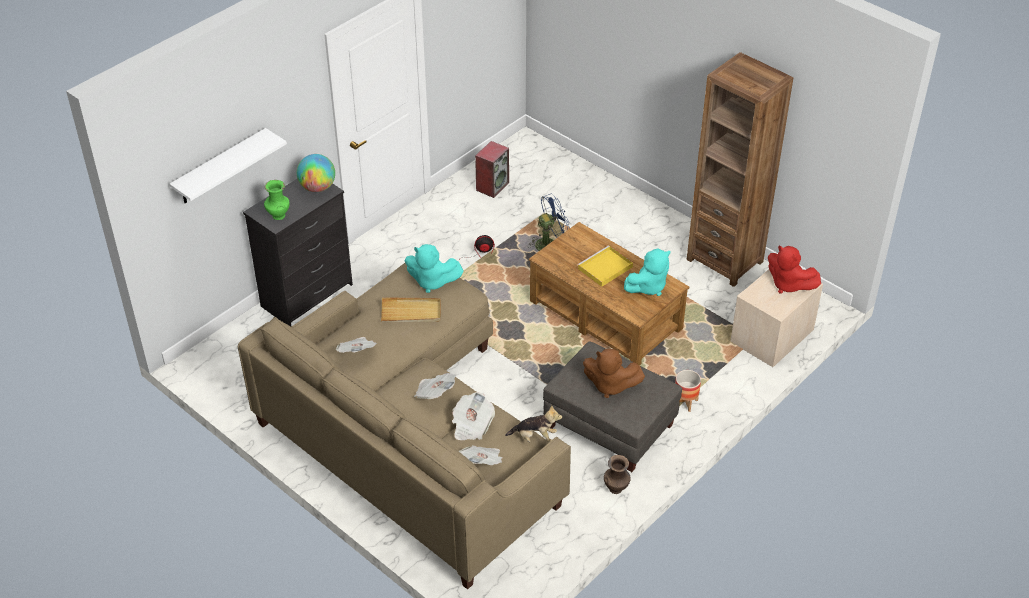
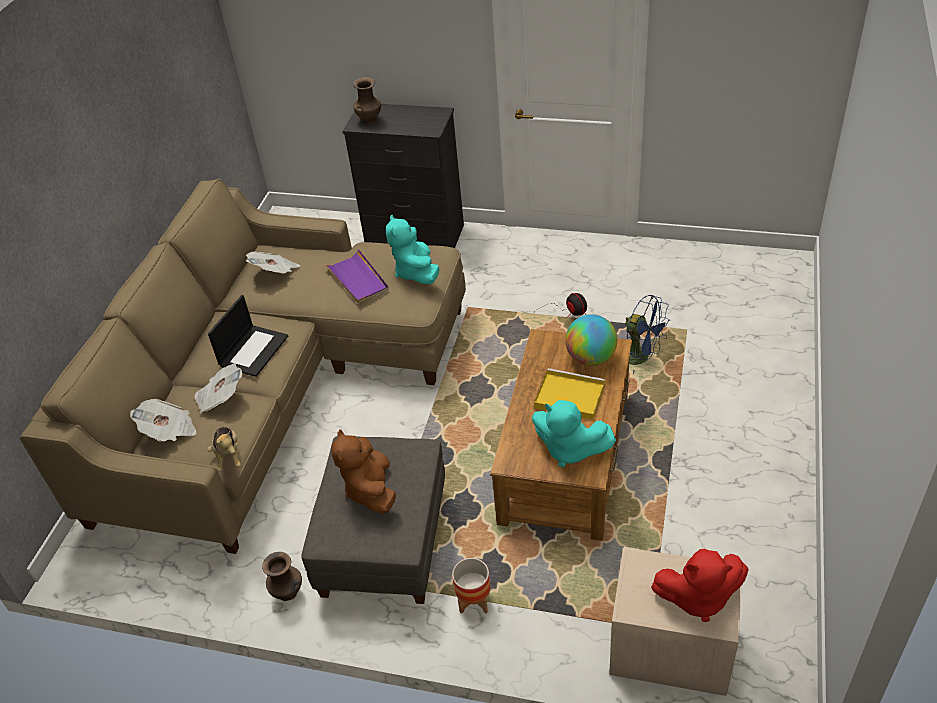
camera: 65 degrees right, 0 degrees up
white shelf [170,128,287,203] -> none
green vase [264,180,290,220] -> brown vase [353,77,381,125]
globe [297,154,335,192] -> globe moved to [565,314,617,366]
beige tray [381,297,441,322] -> purple tray [324,249,389,303]
newspaper [414,373,456,399] -> laptop [208,295,288,377]
speaker [475,141,509,198] -> none
brown bookcase [687,52,793,287] -> none
red plush toy [768,245,821,294] -> red plush toy turned 105 degrees counterclockwise [651,549,749,622]

